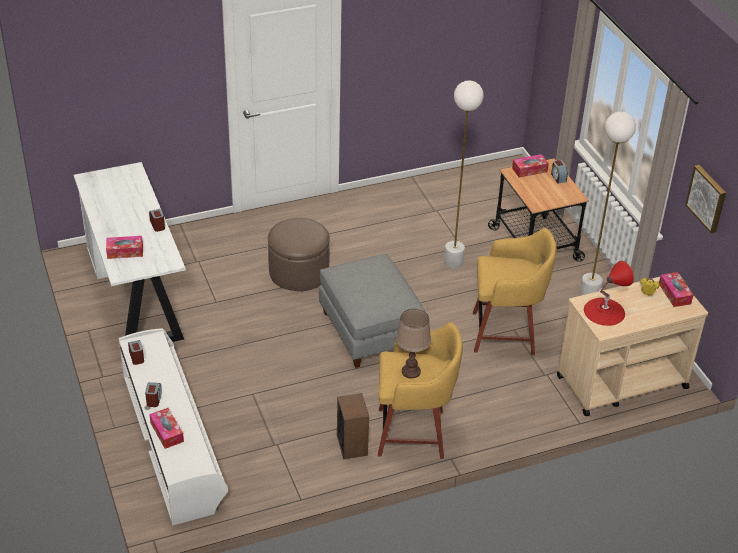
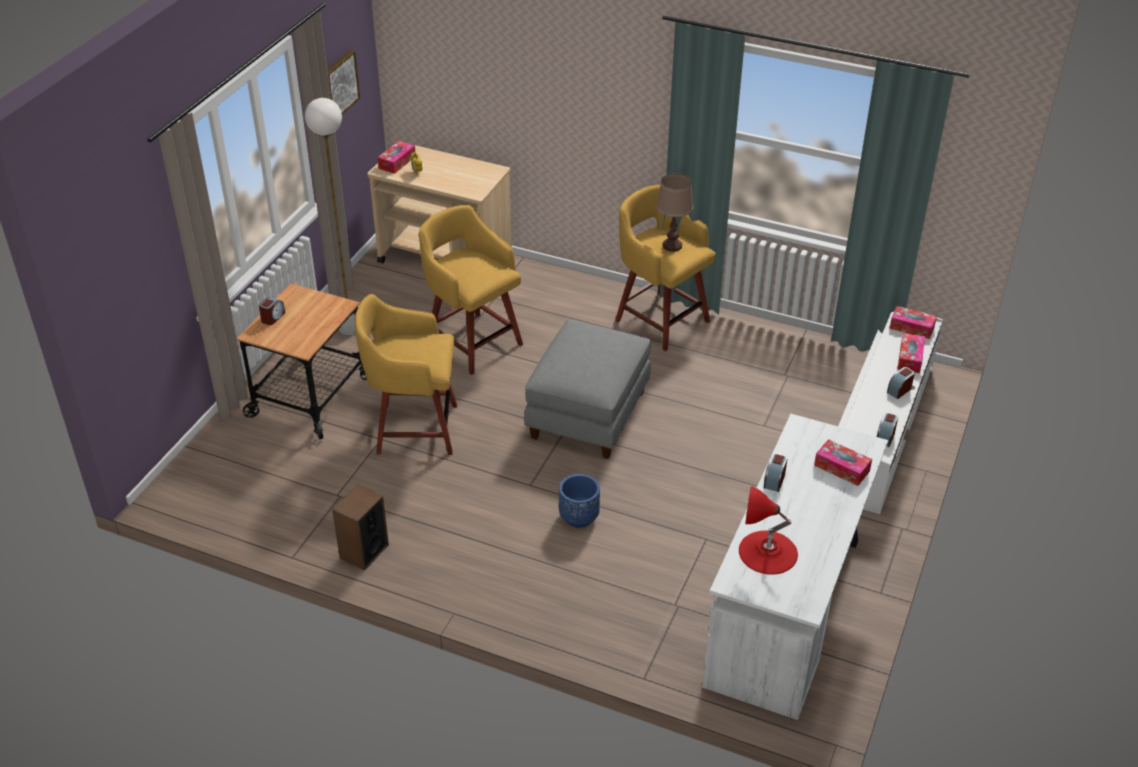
camera: 135 degrees left, 0 degrees up
brown ottoman [268,218,330,291] -> blue planter [559,474,600,528]
speaker [337,393,369,459] -> speaker moved to [332,484,389,571]
white floor lamp [444,81,484,269] -> yellow stool [354,294,457,455]
tissue box [512,154,549,178] -> tissue box moved to [889,306,937,339]
red table lamp [584,261,634,326] -> red table lamp moved to [739,486,798,575]

